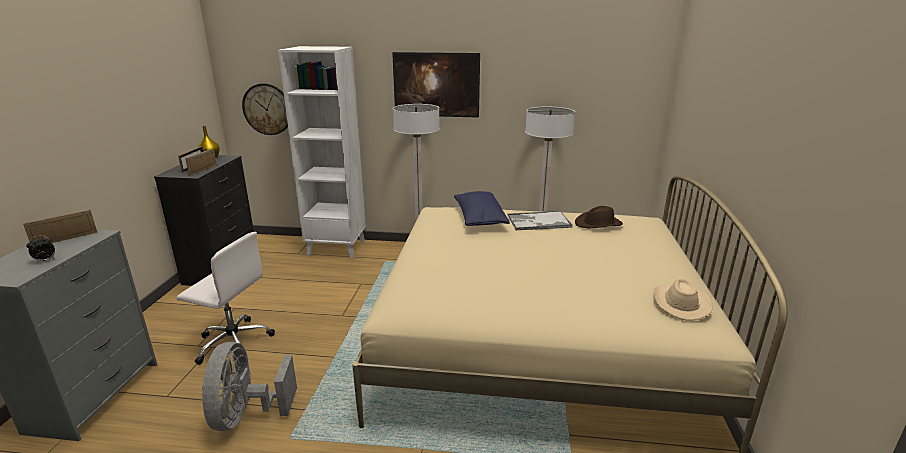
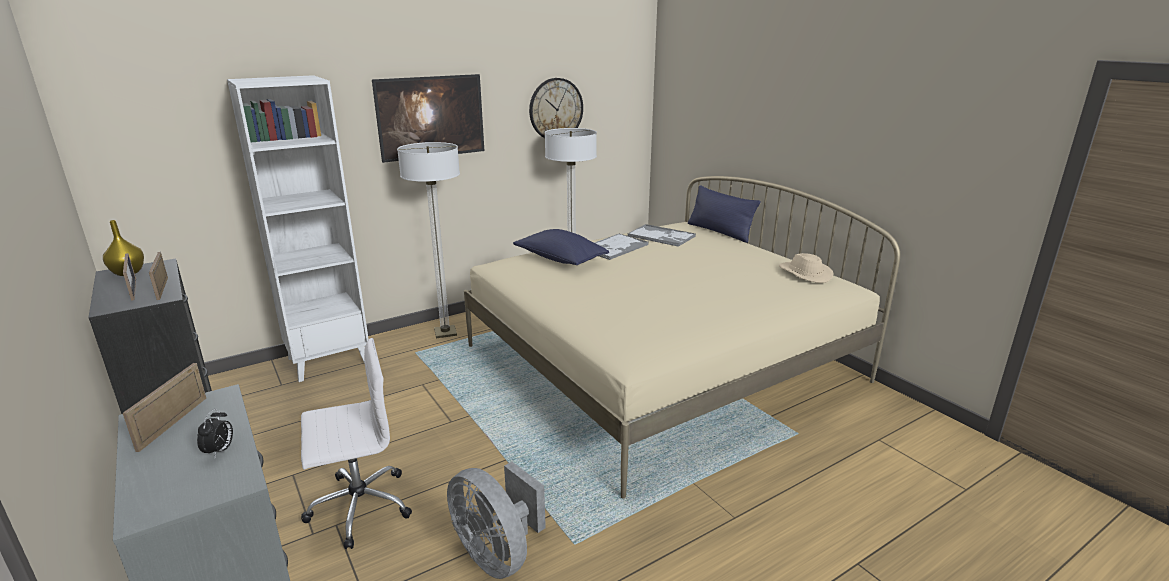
camera: 40 degrees left, 0 degrees up
wall clock [242,83,288,135] -> wall clock moved to [529,78,583,138]
brown hat [575,206,623,228] -> tray [628,224,696,247]
none -> blue pillow [688,185,761,243]

